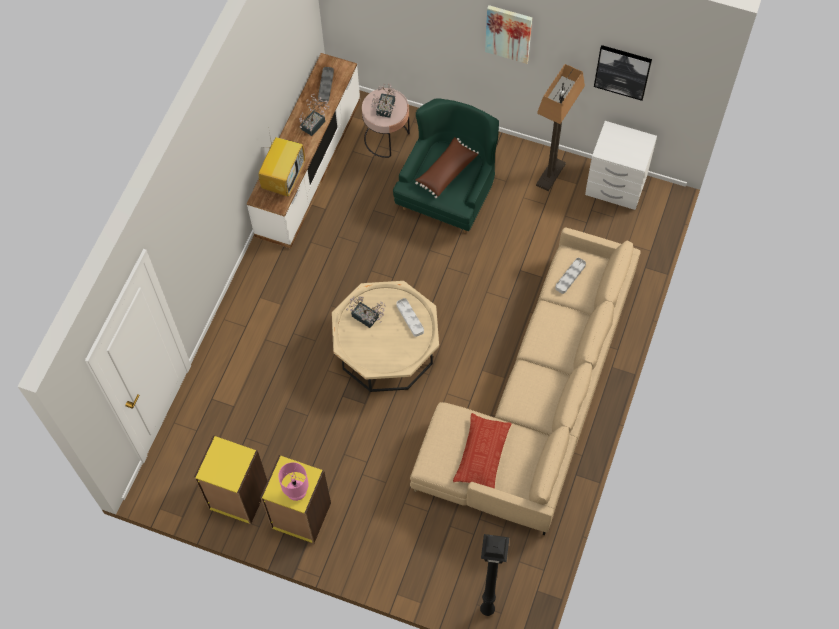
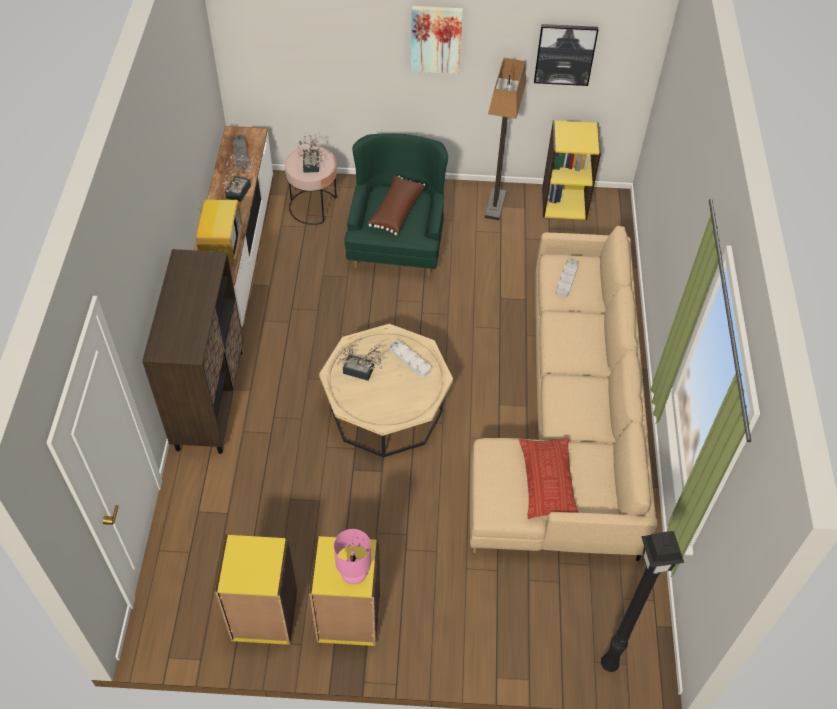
camera: 20 degrees left, 10 degrees down
white nightstand [585,121,657,210] -> yellow bookcase [542,120,601,220]
none -> brown cabinet [142,249,244,454]

